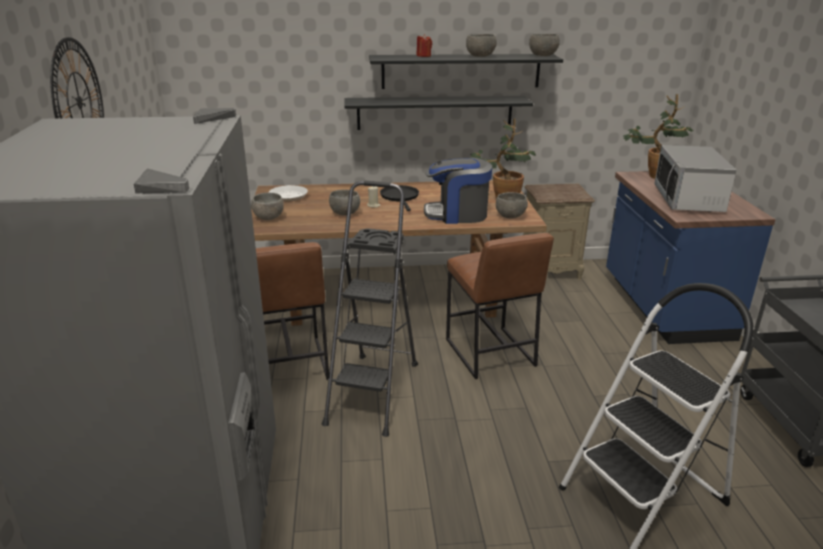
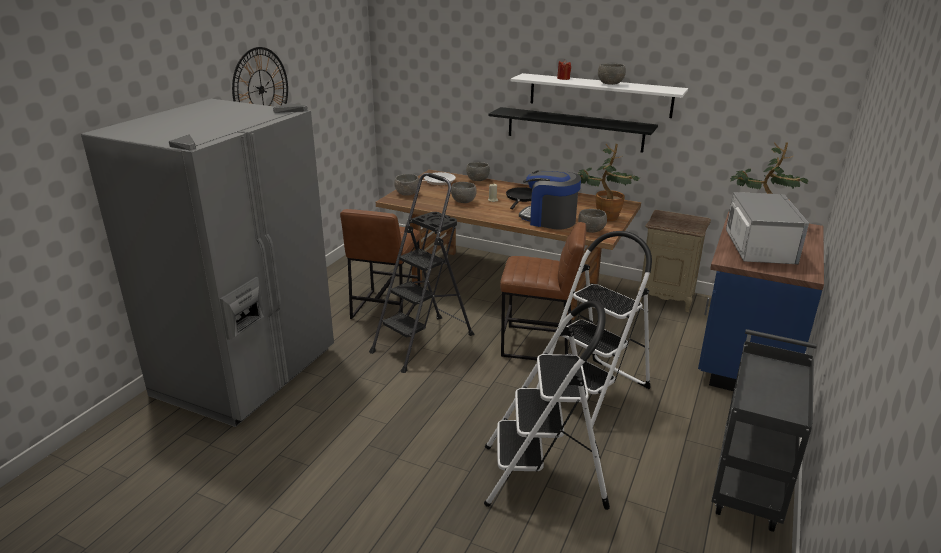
camera: 30 degrees right, 0 degrees up
black shelf [369,54,563,89] -> white shelf [511,73,688,118]
brown chair [446,233,554,379] -> brown chair turned 90 degrees counterclockwise [500,222,586,360]
grey bowl [529,34,560,56] -> grey bowl moved to [466,162,490,181]
microwave [654,145,737,212] -> microwave turned 150 degrees clockwise [726,192,809,264]
none -> step ladder [536,231,652,427]

